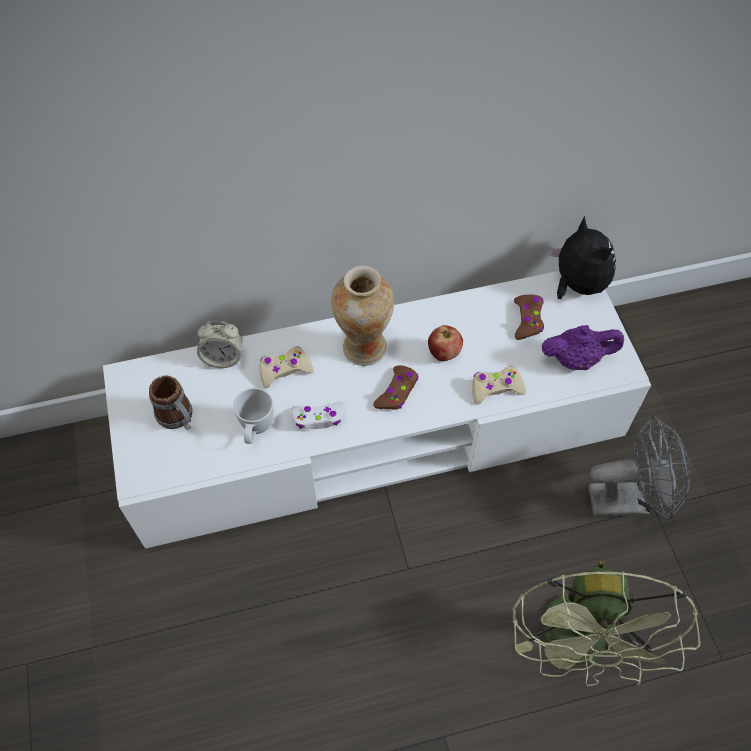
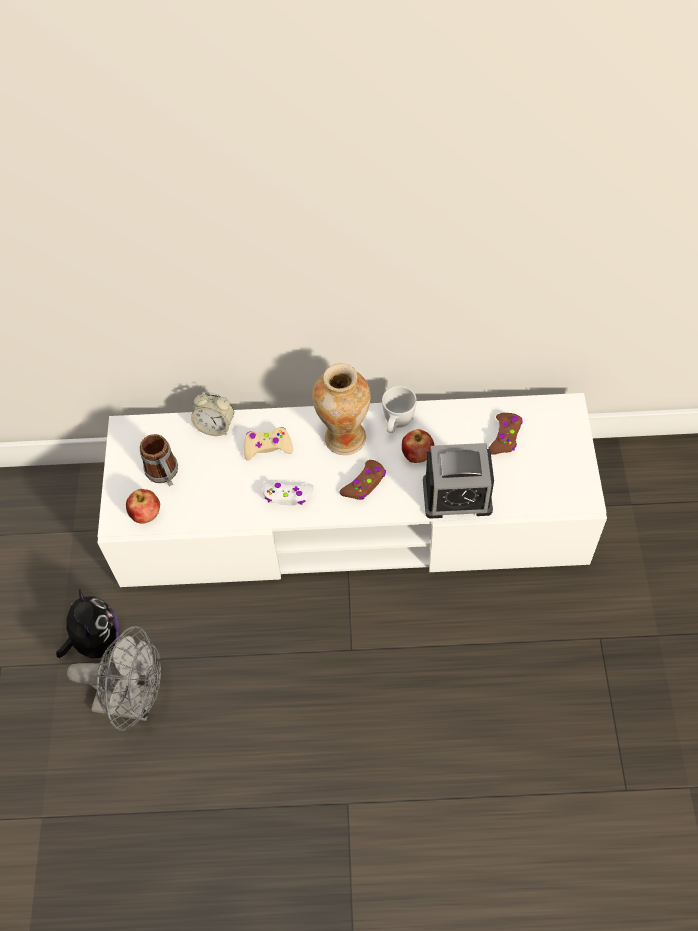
camera: 15 degrees right, 0 degrees up
white mug [233,388,273,444] -> white mug moved to [382,386,417,433]
beige game controller [472,366,526,404] -> alarm clock [423,443,494,519]
green fan [513,561,700,686] -> none
purple teapot [542,325,624,370] -> none
plush toy [549,215,616,299] -> plush toy moved to [56,590,119,658]
grey fan [588,416,690,520] -> grey fan moved to [67,626,161,731]
none -> apple [126,489,160,524]

